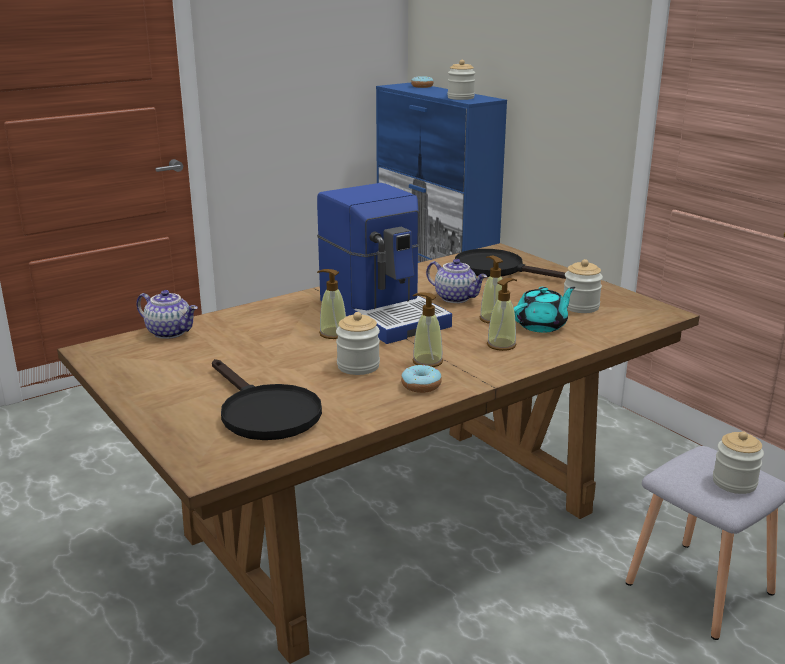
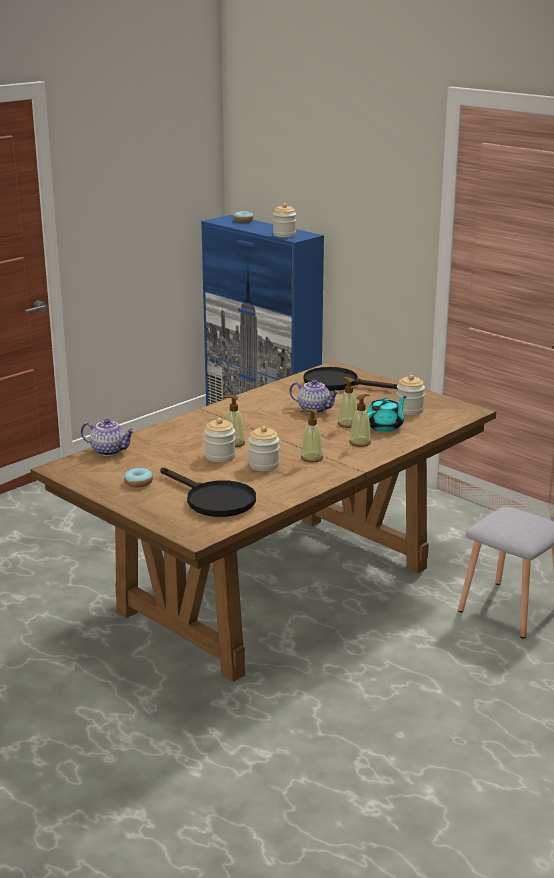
camera: 10 degrees left, 0 degrees up
coffee machine [317,183,452,344] -> none
donut [401,365,442,393] -> donut moved to [124,468,153,487]
jar [713,431,764,494] -> jar moved to [204,418,236,462]

